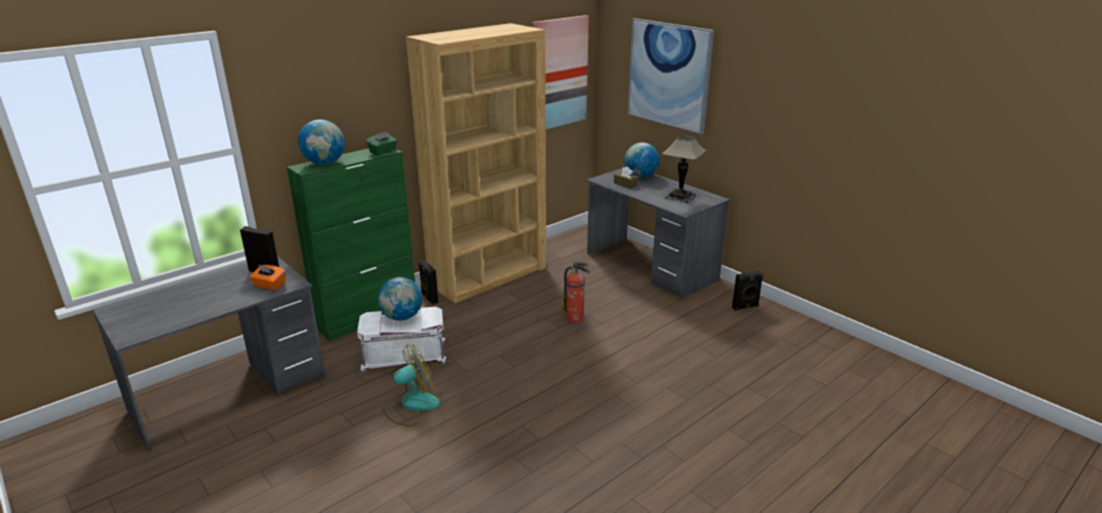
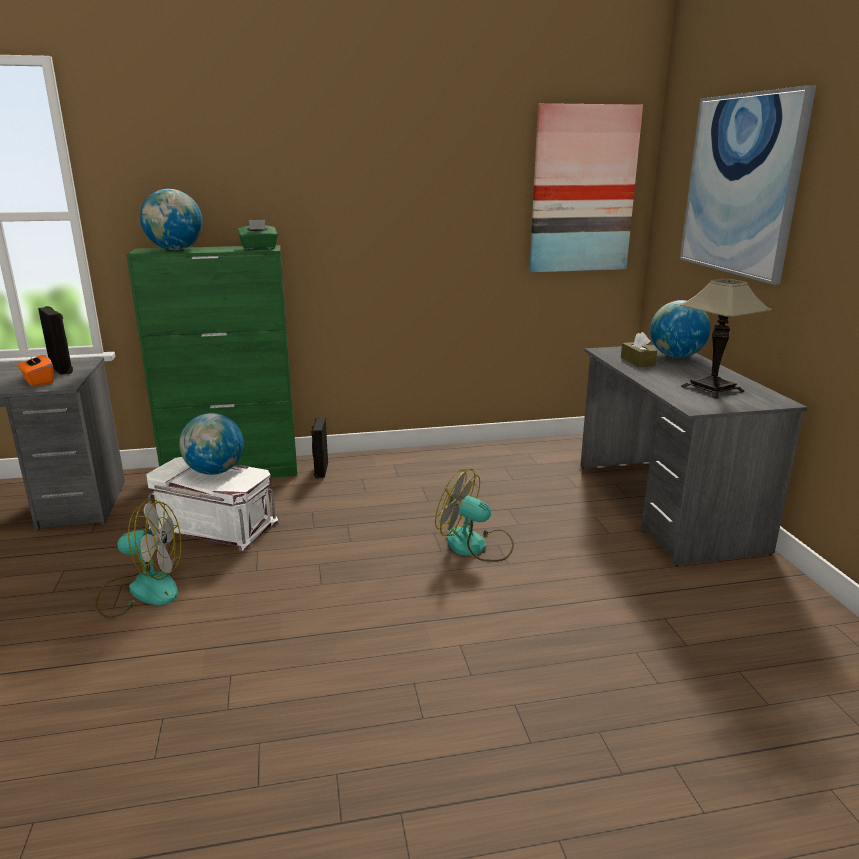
camera: 30 degrees right, 5 degrees down
brown bookcase [406,23,546,303] -> none
fire extinguisher [562,262,590,323] -> fan [435,468,514,562]
black speaker [732,270,764,311] -> none

